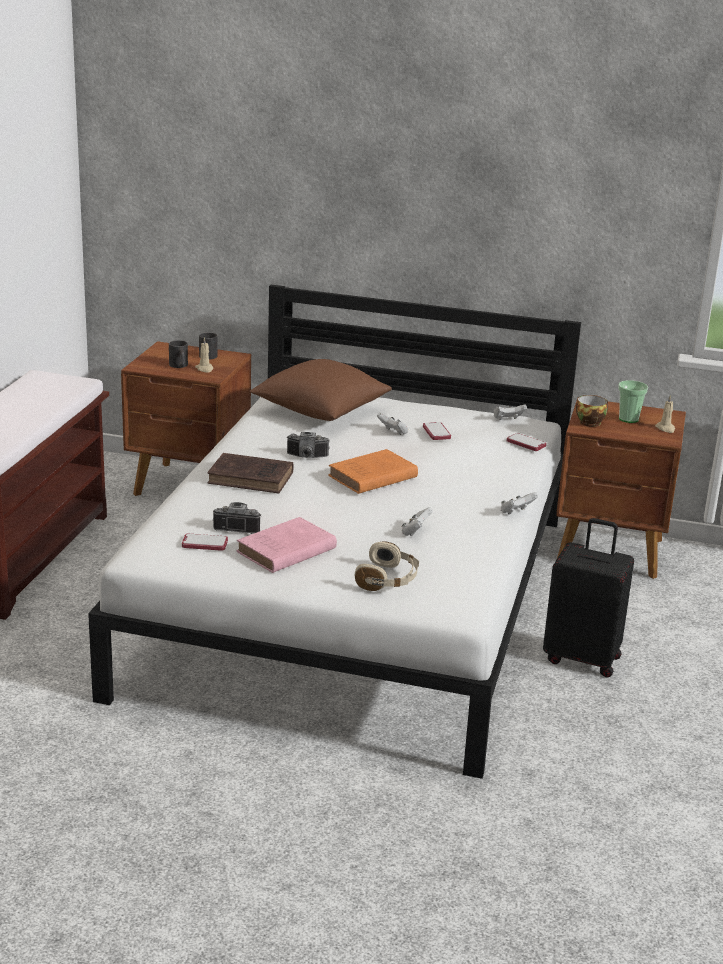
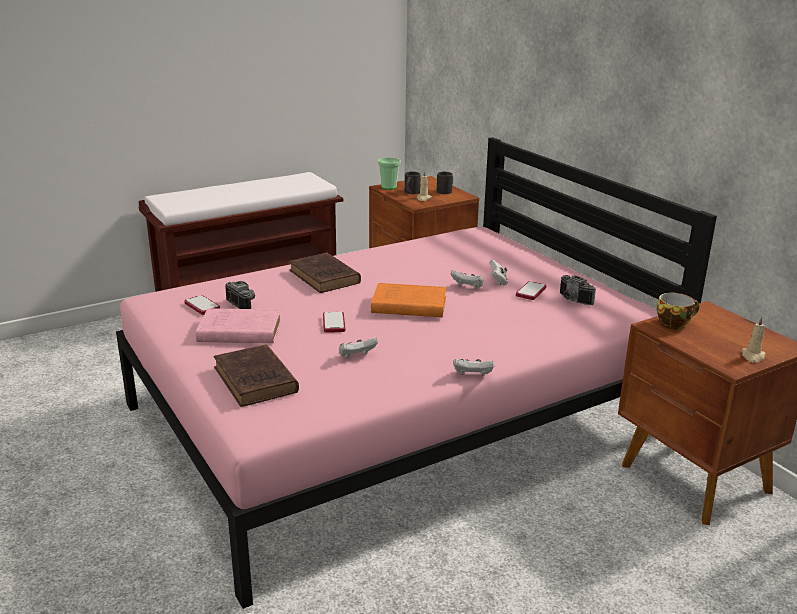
camera: 45 degrees right, 0 degrees up
white bed [88,285,581,779] -> pink bed [116,137,717,609]
brown pillow [250,359,392,421] -> none
camera [286,432,330,458] -> camera moved to [560,275,596,305]
beige headphones [355,541,419,591] -> brown book [214,344,299,407]
white game controller [494,405,527,420] -> white game controller moved to [451,270,484,289]
phone [507,433,546,451] -> phone moved to [323,312,346,333]
black suitcase [543,518,634,678] -> none
cup [618,380,648,423] -> cup moved to [378,157,401,190]

